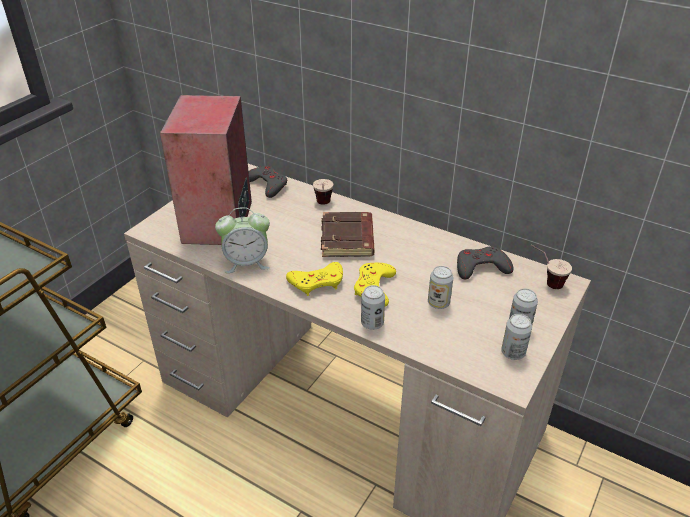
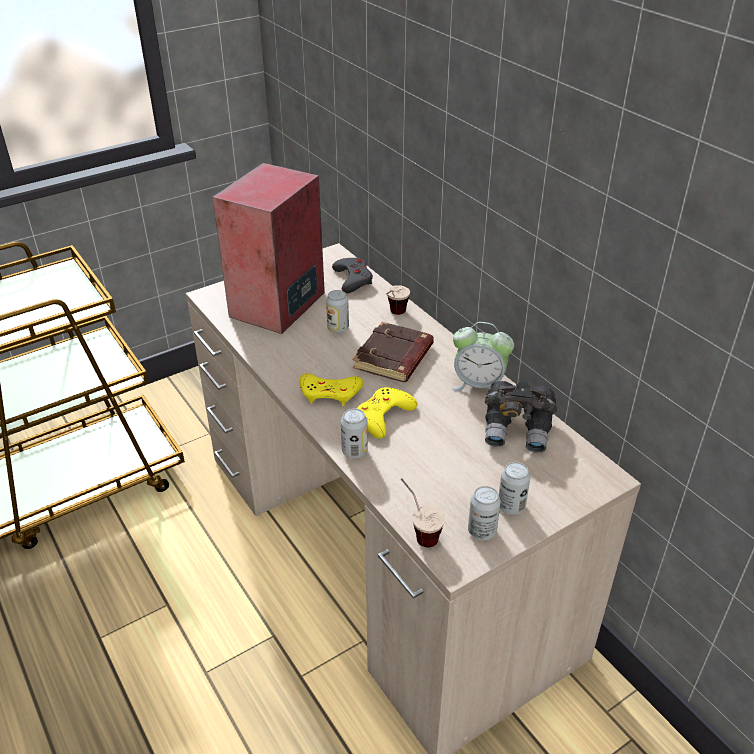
camera: 25 degrees right, 0 degrees up
alarm clock [215,207,270,273] -> alarm clock moved to [452,322,514,391]
can [428,266,453,309] -> can moved to [326,290,349,333]
grey game controller [457,247,513,279] -> grey binoculars [485,381,557,453]
cup [530,245,572,289] -> cup moved to [401,478,445,548]

